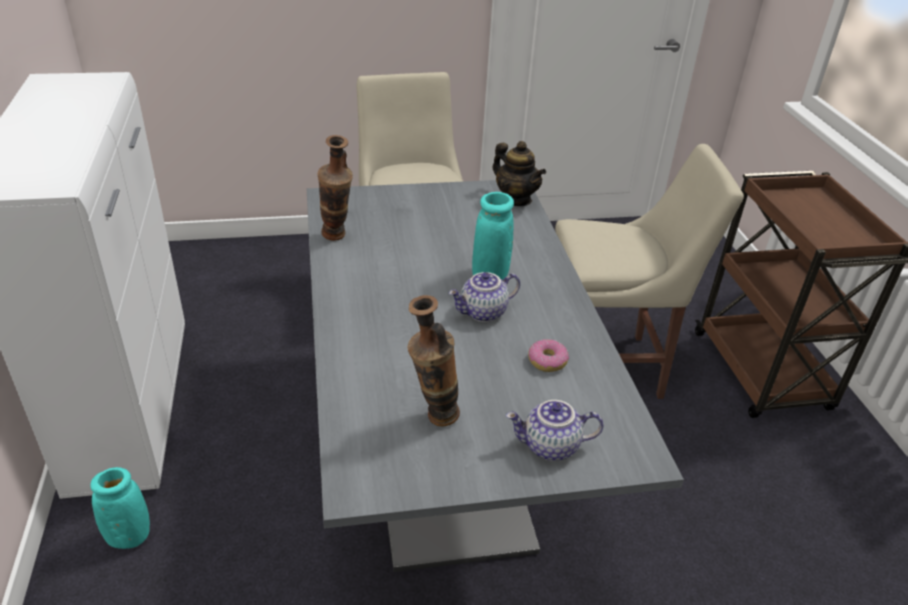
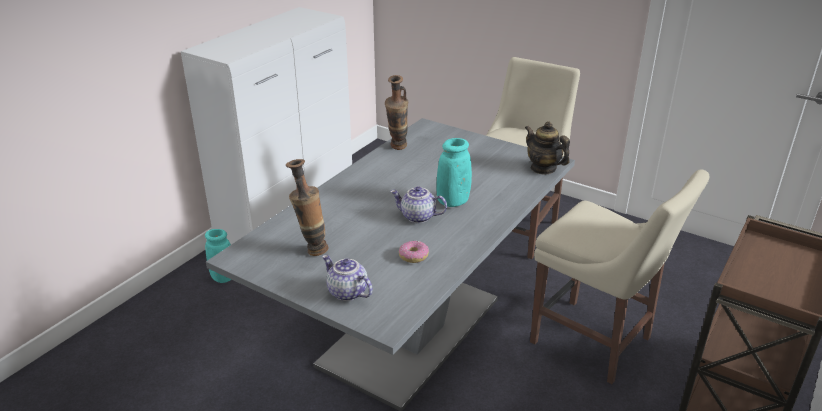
camera: 45 degrees right, 5 degrees down
teapot [493,141,546,206] -> teapot turned 135 degrees clockwise [525,121,570,174]

